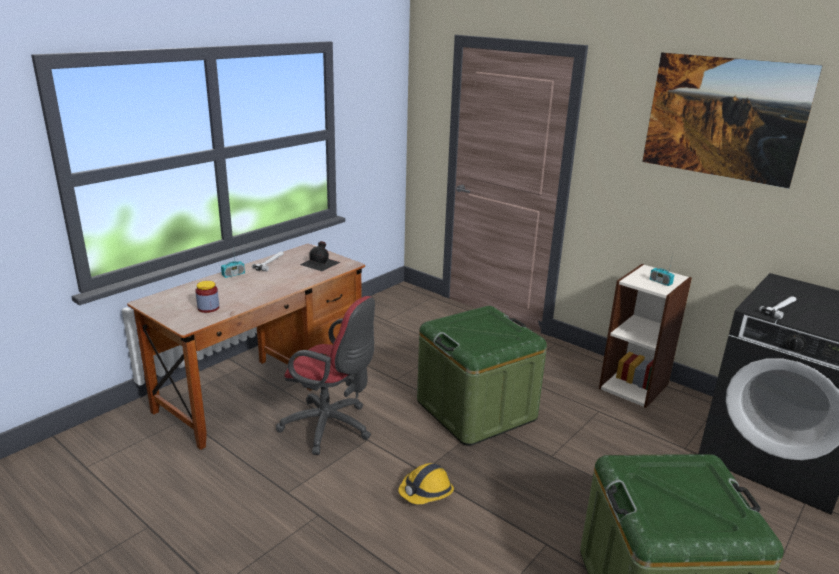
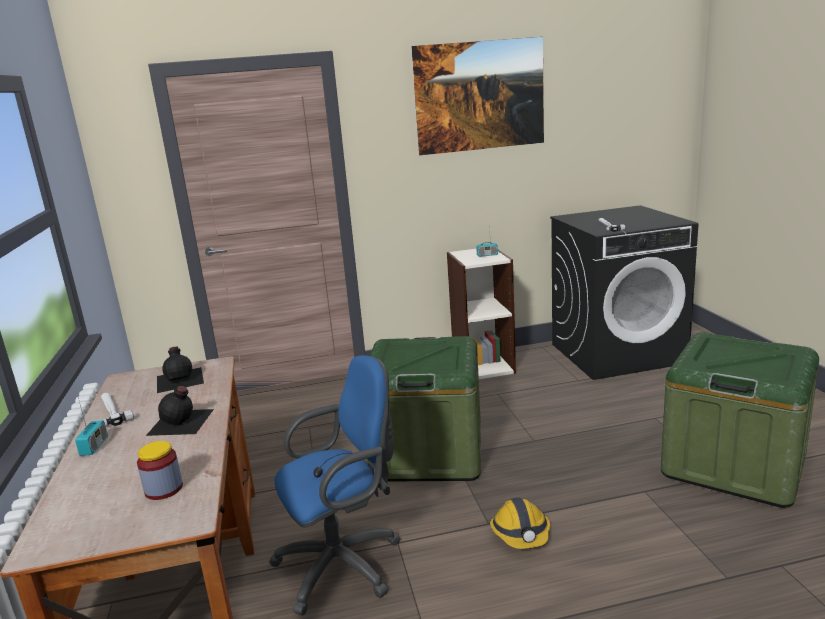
camera: 50 degrees left, 5 degrees down
red office chair [276,296,375,455] -> blue office chair [269,355,400,616]
none -> black bottle [146,386,214,436]

